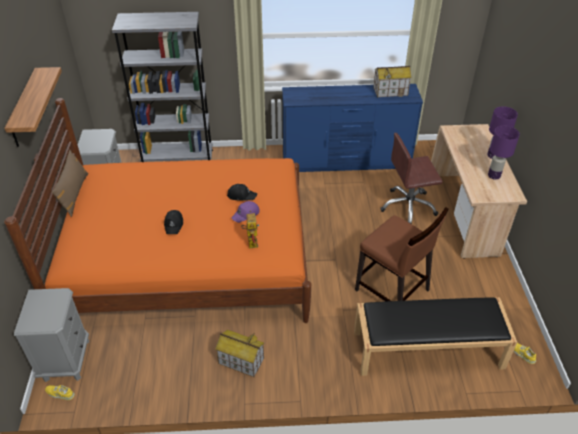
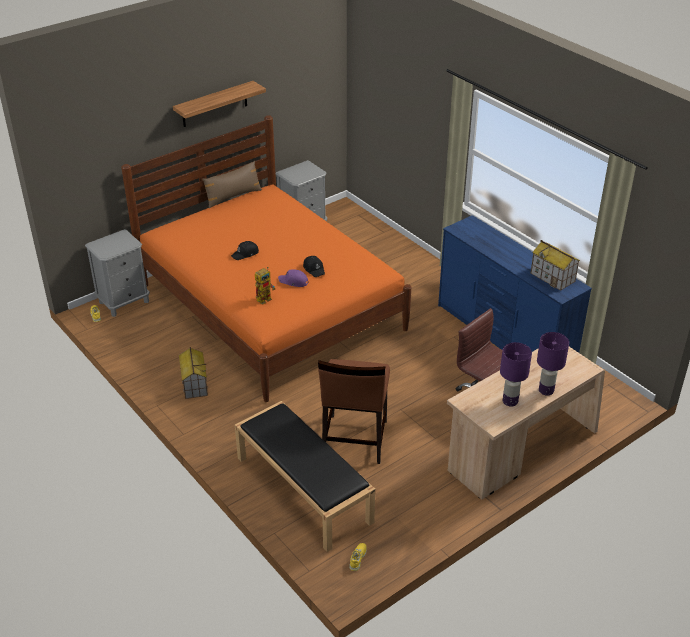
camera: 55 degrees right, 5 degrees down
grey bookcase [112,12,213,162] -> none

